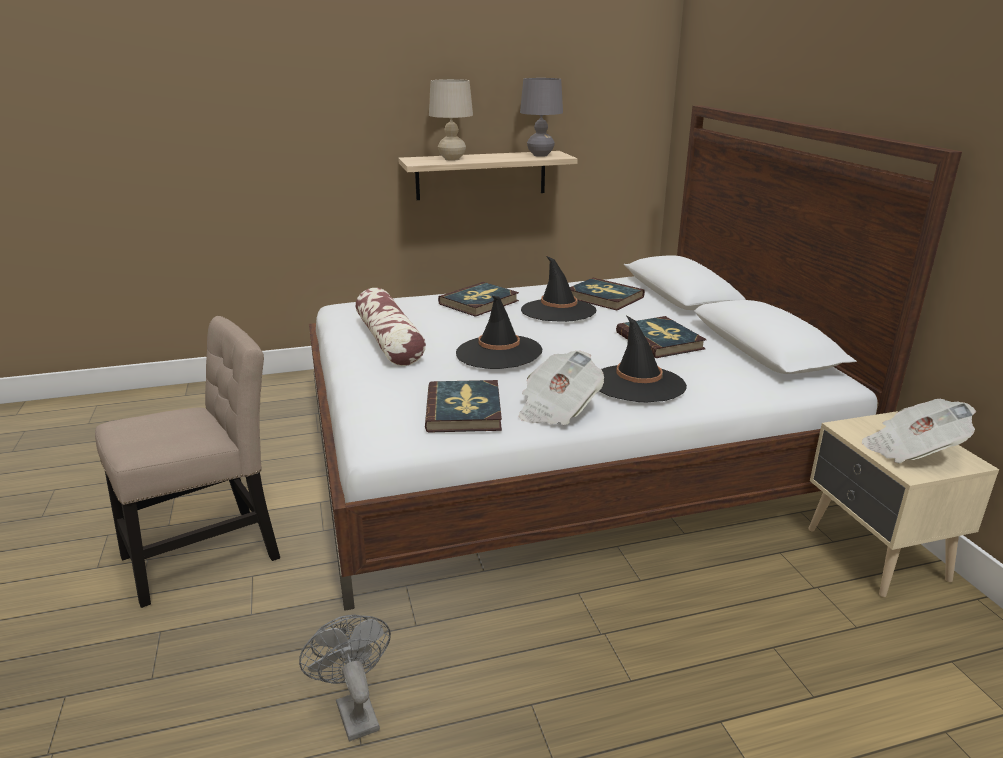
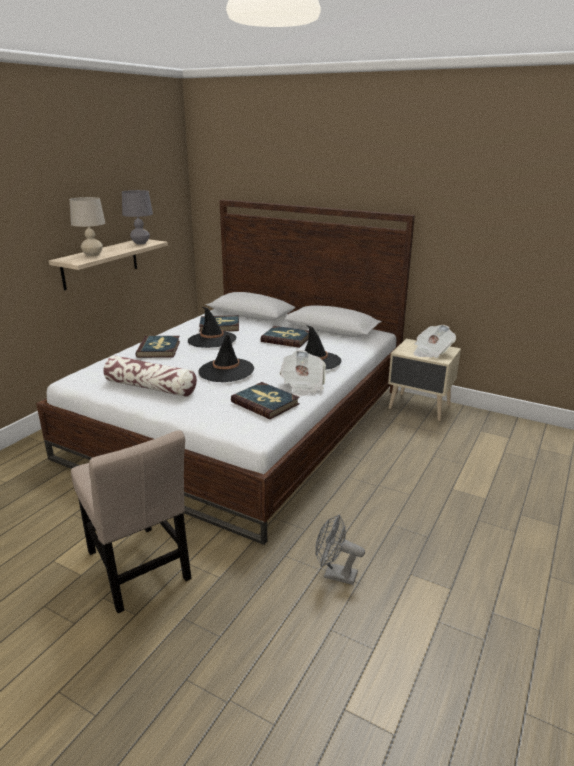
camera: 45 degrees left, 0 degrees up
beige chair [95,316,280,608] -> beige chair turned 135 degrees clockwise [71,430,192,613]

